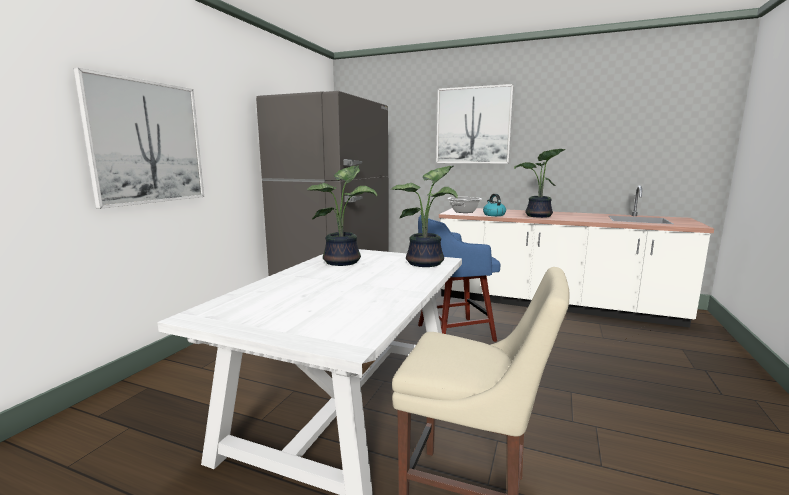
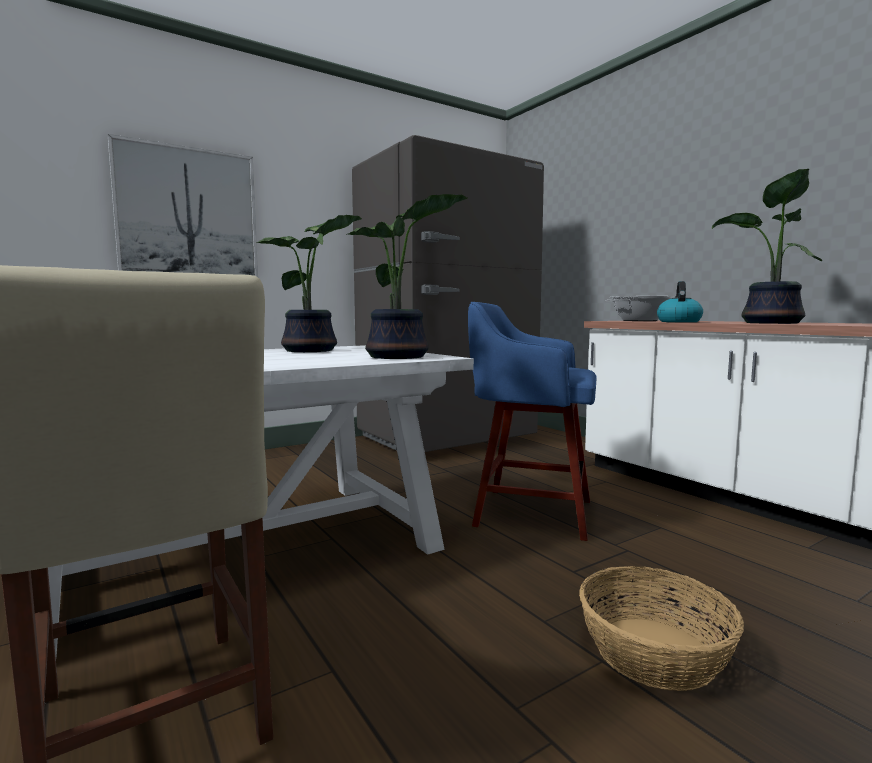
camera: 35 degrees right, 5 degrees down
picture [436,84,514,163] -> none
none -> basket [579,566,744,691]

